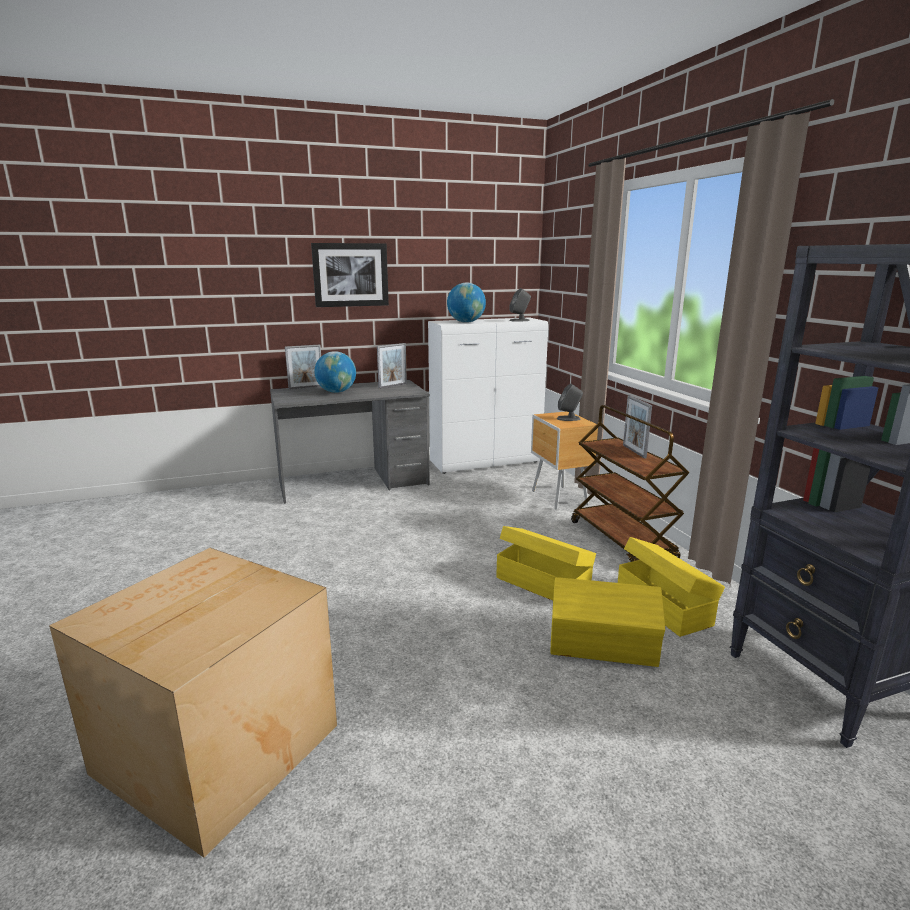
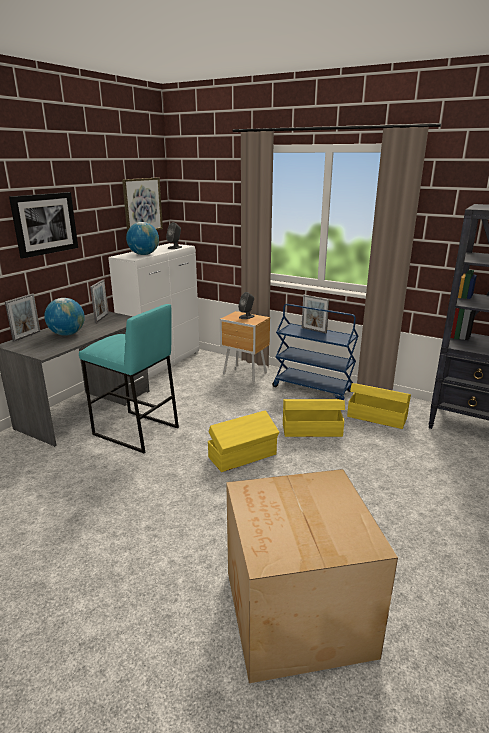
camera: 40 degrees left, 5 degrees up
yellow storage box [551,577,665,667] -> yellow storage box moved to [208,410,279,472]
brown cart [571,405,690,562] -> blue cart [272,304,358,400]
none -> turquoise stool [79,304,179,453]
none -> picture [122,178,163,231]

